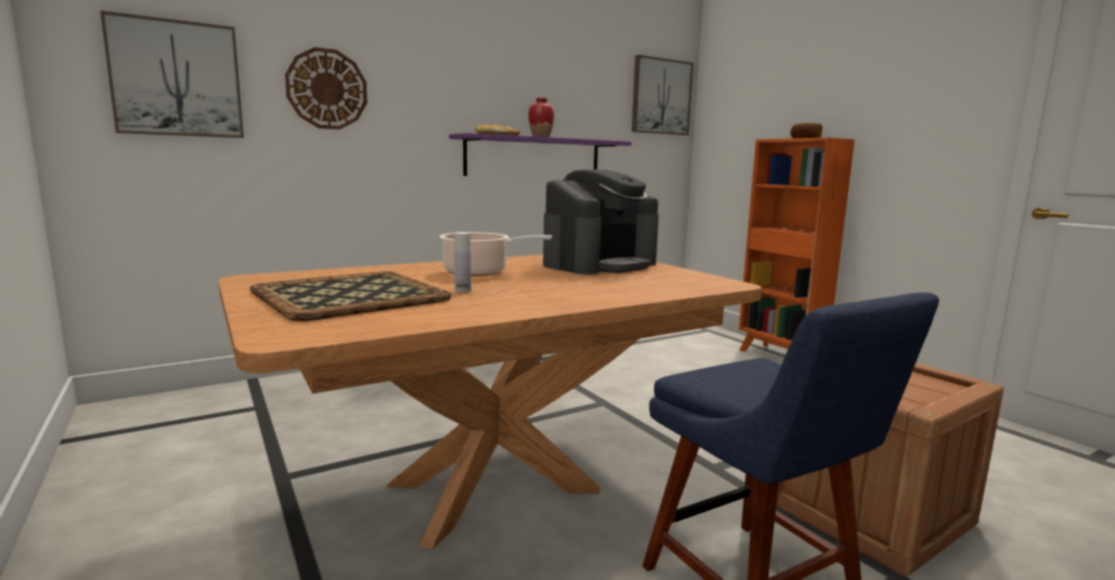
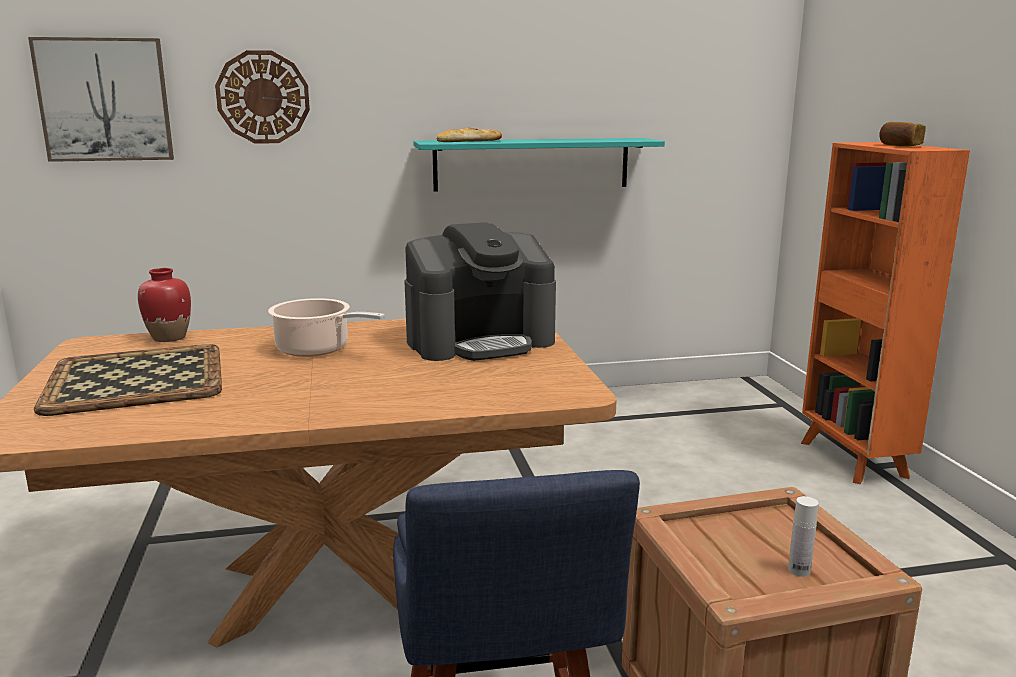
camera: 20 degrees right, 5 degrees up
purple shelf [449,133,632,176] -> turquoise shelf [413,138,665,192]
white bottle [454,232,471,293] -> white bottle moved to [788,496,819,577]
red vase [528,98,554,137] -> red vase moved to [138,268,191,342]
picture [632,55,693,135] -> none

